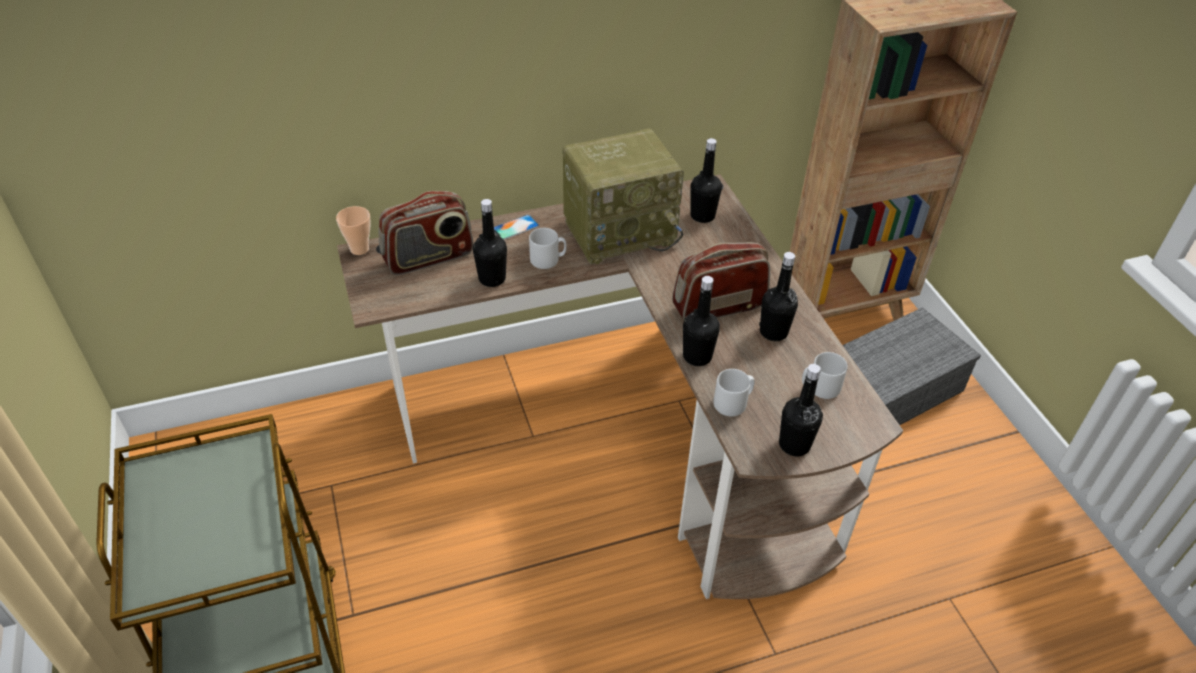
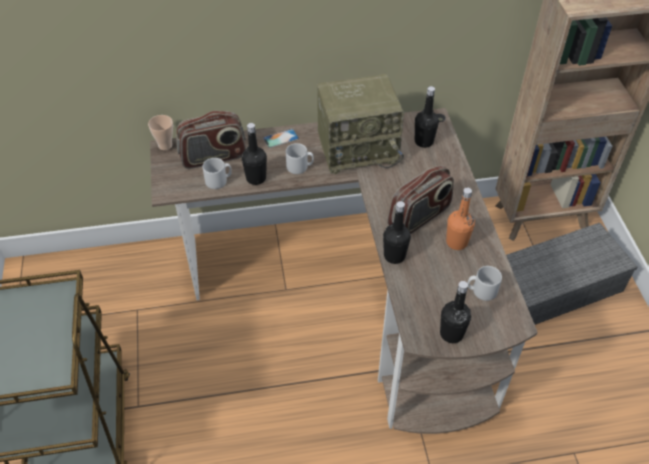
camera: 10 degrees right, 5 degrees up
radio [672,242,770,320] -> radio turned 150 degrees clockwise [387,165,454,234]
grey mug [714,369,755,416] -> grey mug moved to [203,158,232,189]
black bottle [759,252,798,341] -> orange bottle [446,187,475,250]

